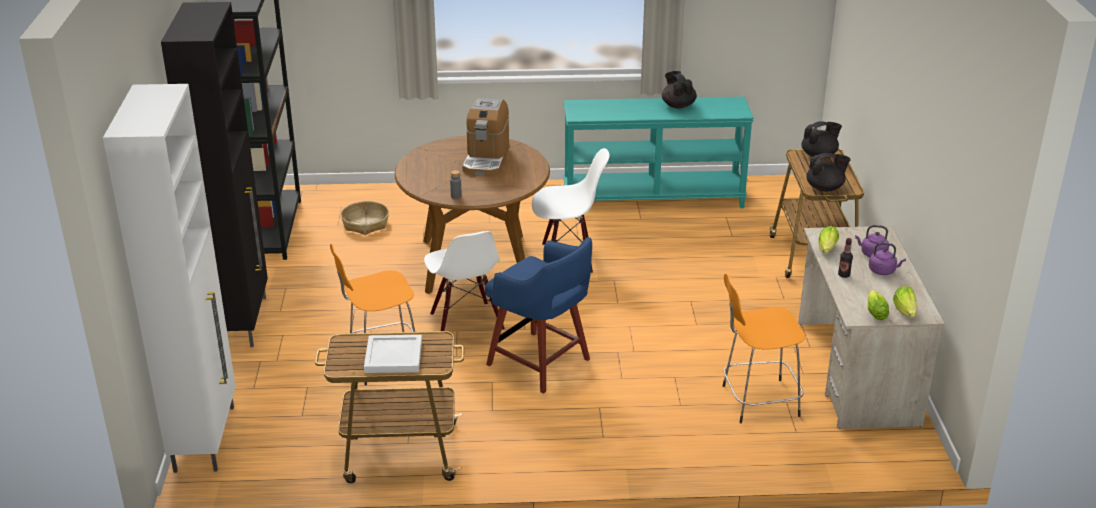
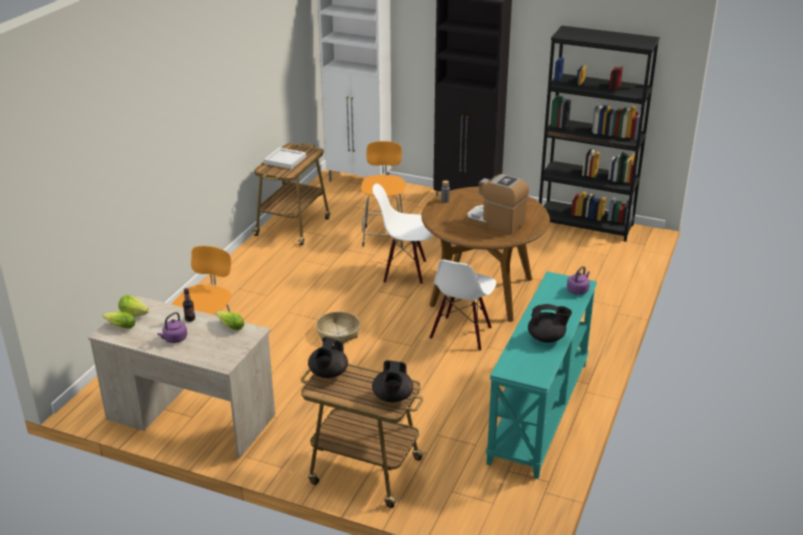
camera: 115 degrees right, 0 degrees up
basket [341,201,389,235] -> basket moved to [316,311,360,344]
blue stool [485,237,592,394] -> none
purple kettle [855,225,889,257] -> purple kettle moved to [567,266,590,295]

